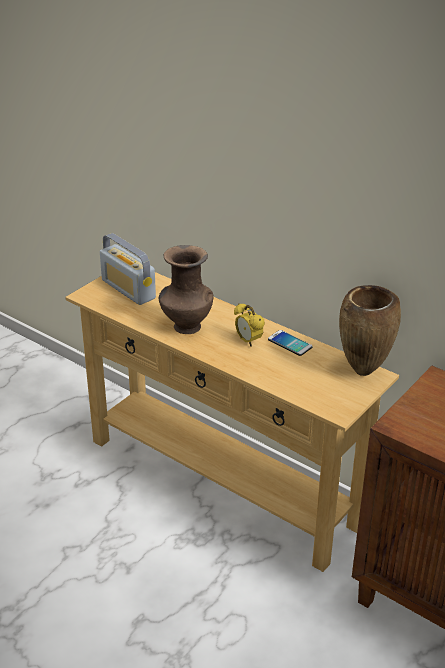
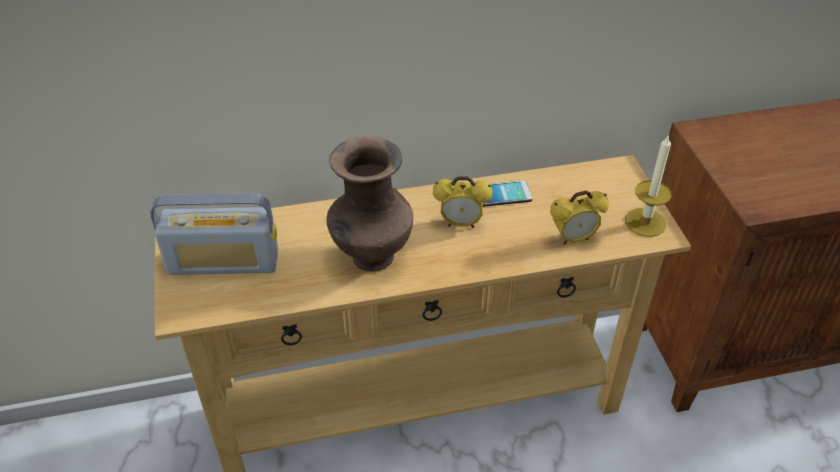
camera: 50 degrees left, 10 degrees up
brown vase [339,285,401,376] -> none
none -> alarm clock [550,190,609,245]
none -> candle [625,134,672,237]

